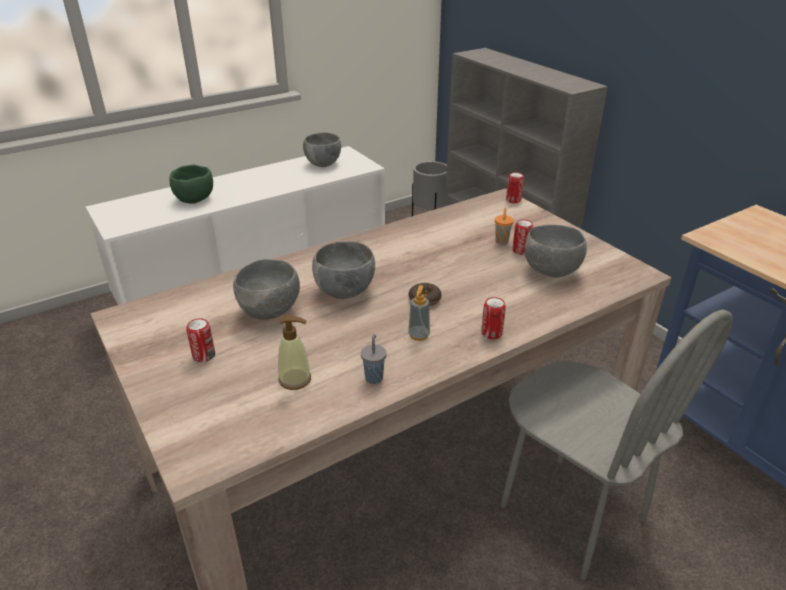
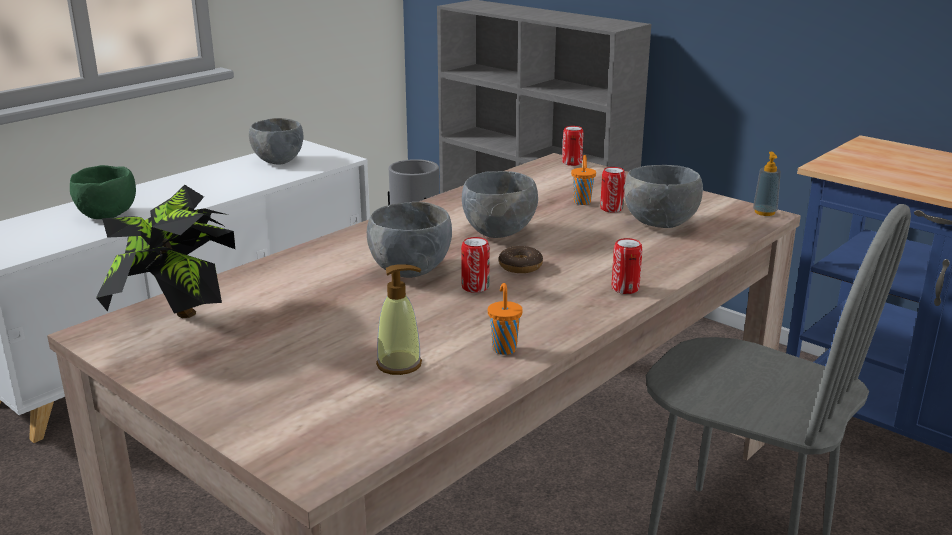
camera: 15 degrees left, 10 degrees down
can [186,318,215,362] -> can moved to [461,237,490,293]
grey bowl [233,259,300,320] -> grey bowl moved to [462,171,538,238]
grey cup [361,334,387,384] -> orange cup [488,283,523,355]
soap dispenser [408,285,430,341] -> soap dispenser moved to [753,152,781,216]
none -> potted plant [96,185,235,318]

